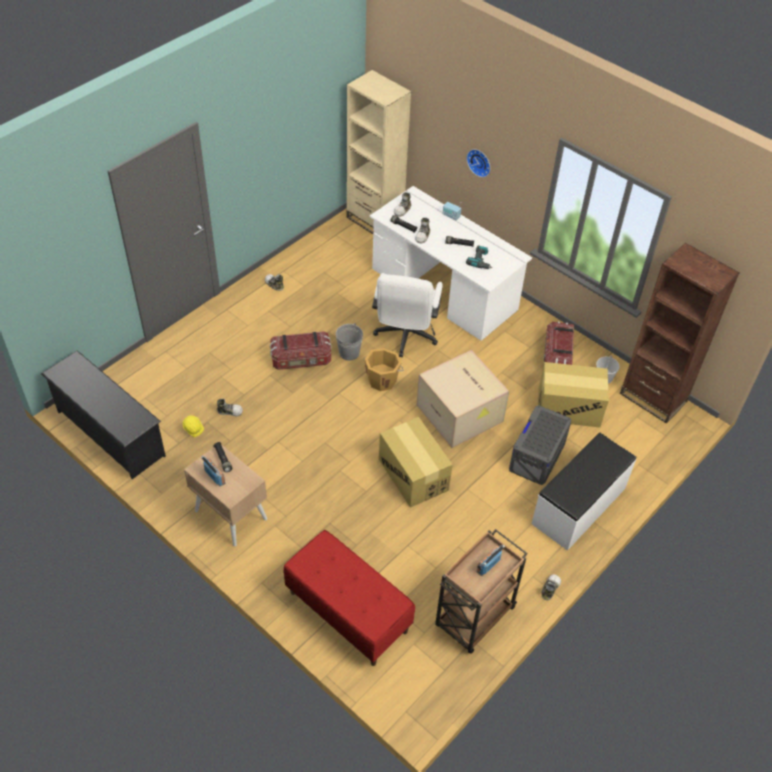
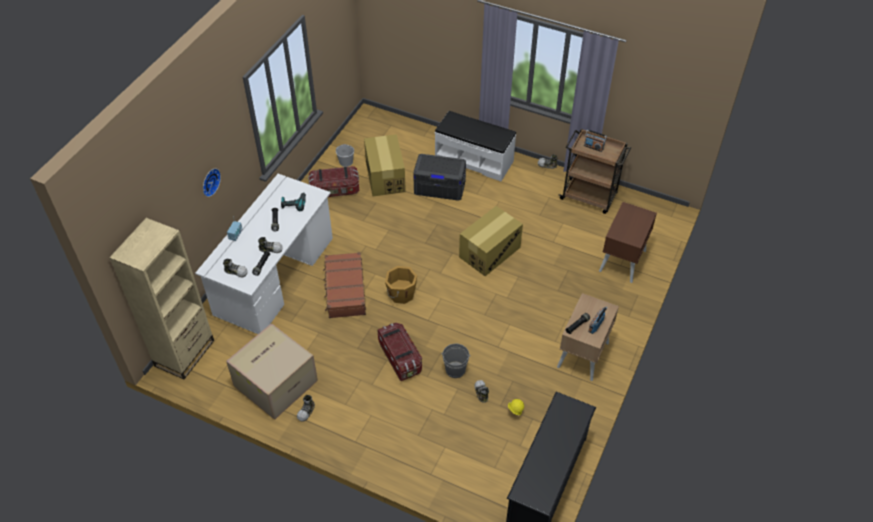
camera: 105 degrees left, 0 degrees up
red bench [283,530,415,666] -> brown nightstand [599,202,657,283]
grey bucket [336,323,363,361] -> grey bucket moved to [441,344,471,378]
white office chair [372,273,443,357] -> brown suitcase [323,252,366,318]
cardboard box [416,350,509,448] -> cardboard box moved to [226,323,318,420]
brown bookcase [620,243,739,424] -> none

